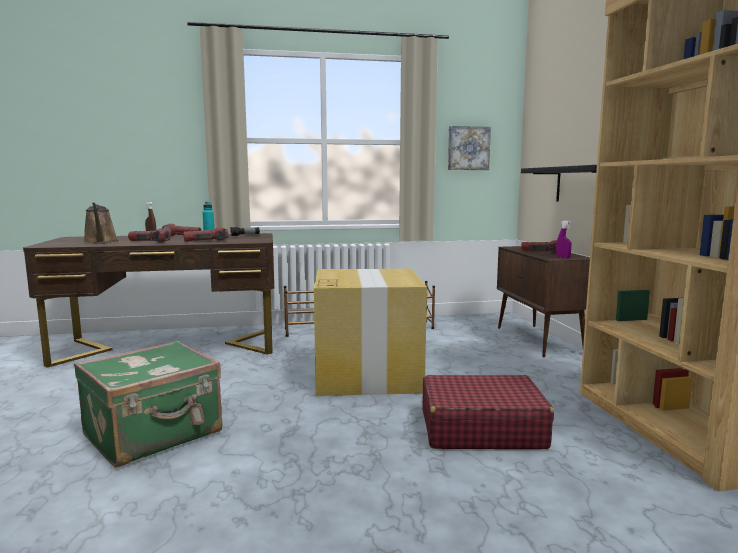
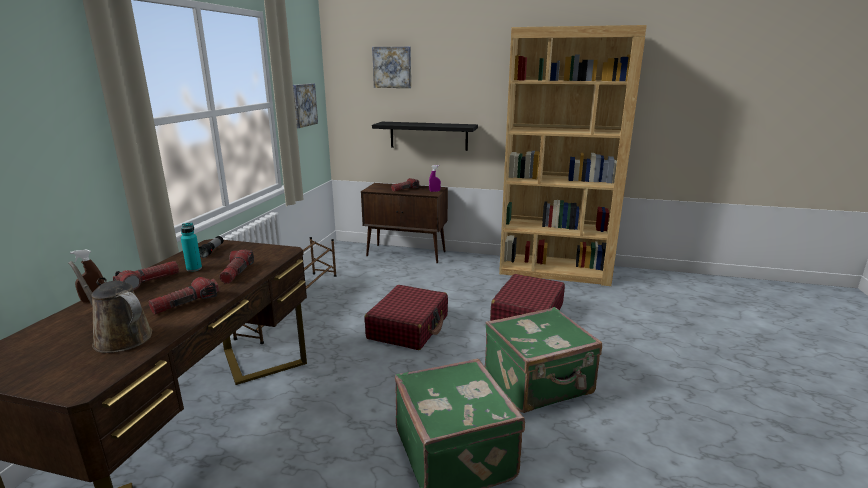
camera: 65 degrees left, 10 degrees up
brown watering can [83,202,118,244] -> brown watering can turned 150 degrees counterclockwise [68,261,152,353]
cardboard box [314,269,427,396] -> red suitcase [364,285,448,350]
none -> picture [372,47,411,88]
none -> green suitcase [485,307,602,413]

